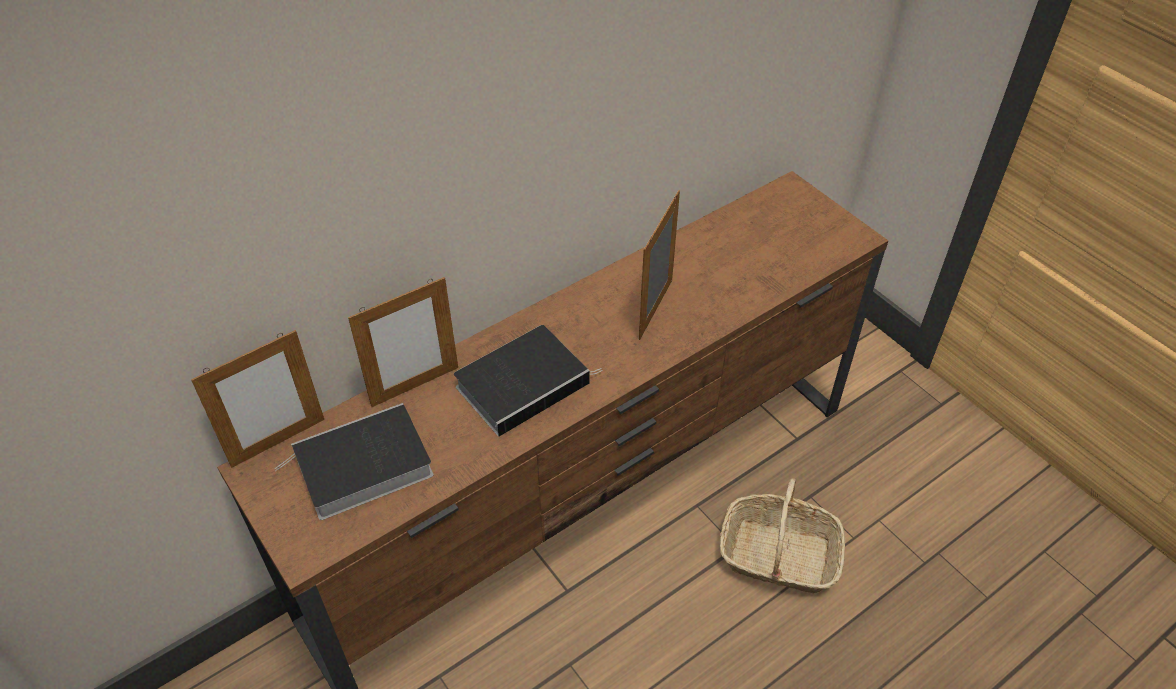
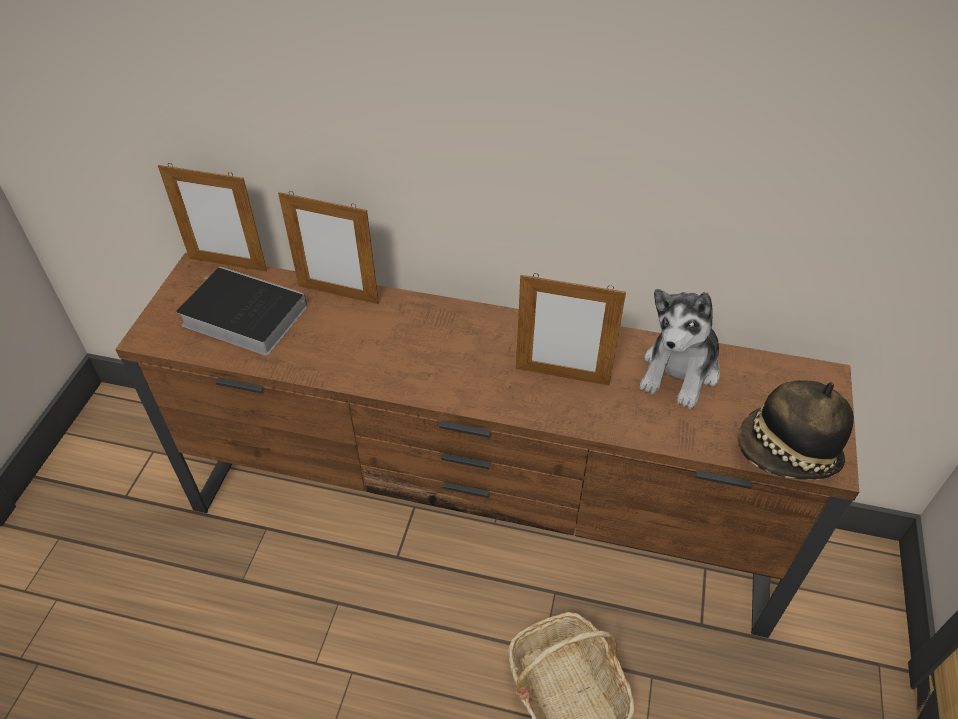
camera: 50 degrees right, 0 degrees up
book [454,325,603,437] -> none
picture frame [639,190,680,340] -> picture frame turned 150 degrees counterclockwise [516,273,626,386]
none -> plush toy [640,289,720,409]
none -> hat [738,380,854,480]

